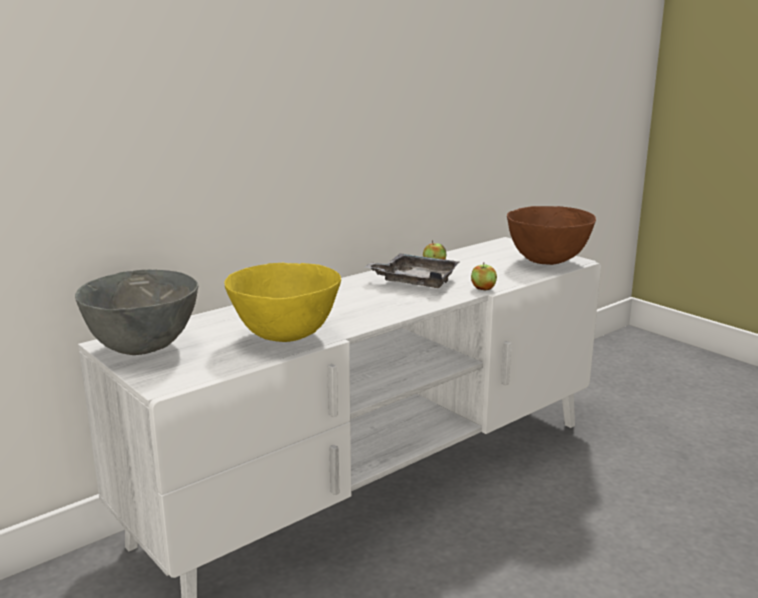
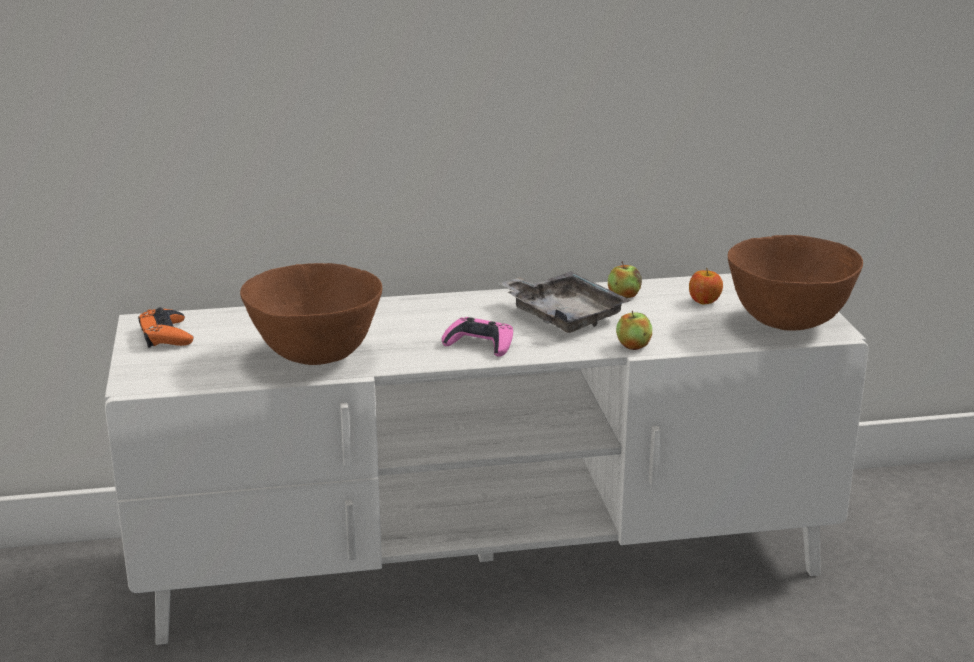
camera: 30 degrees right, 5 degrees up
grey bowl [75,270,198,355] -> orange game controller [138,307,194,348]
yellow bowl [224,263,341,342] -> brown bowl [240,263,382,365]
none -> pink game controller [442,317,513,357]
none -> apple [689,268,723,304]

